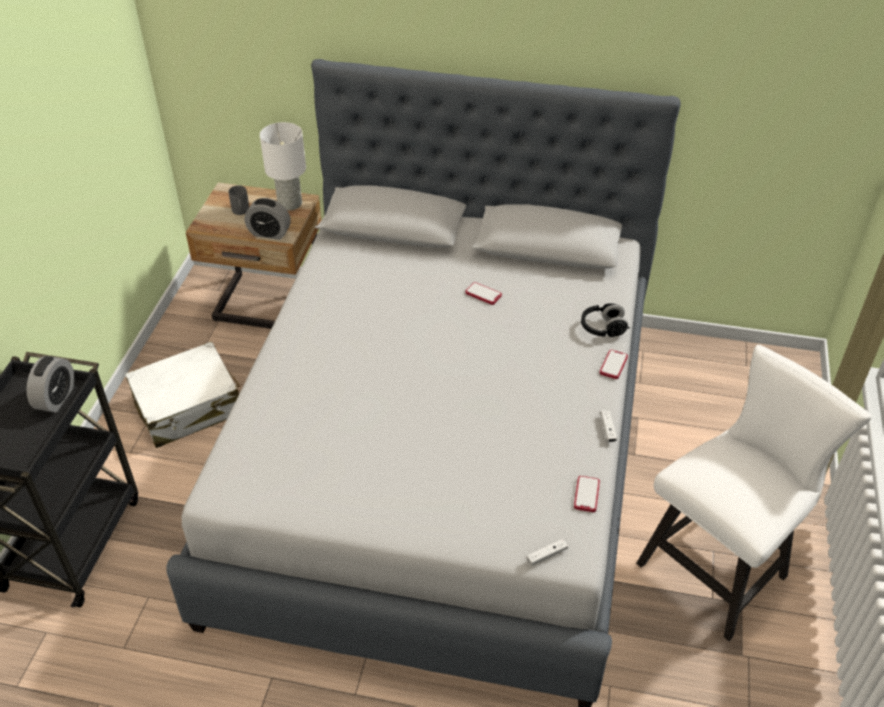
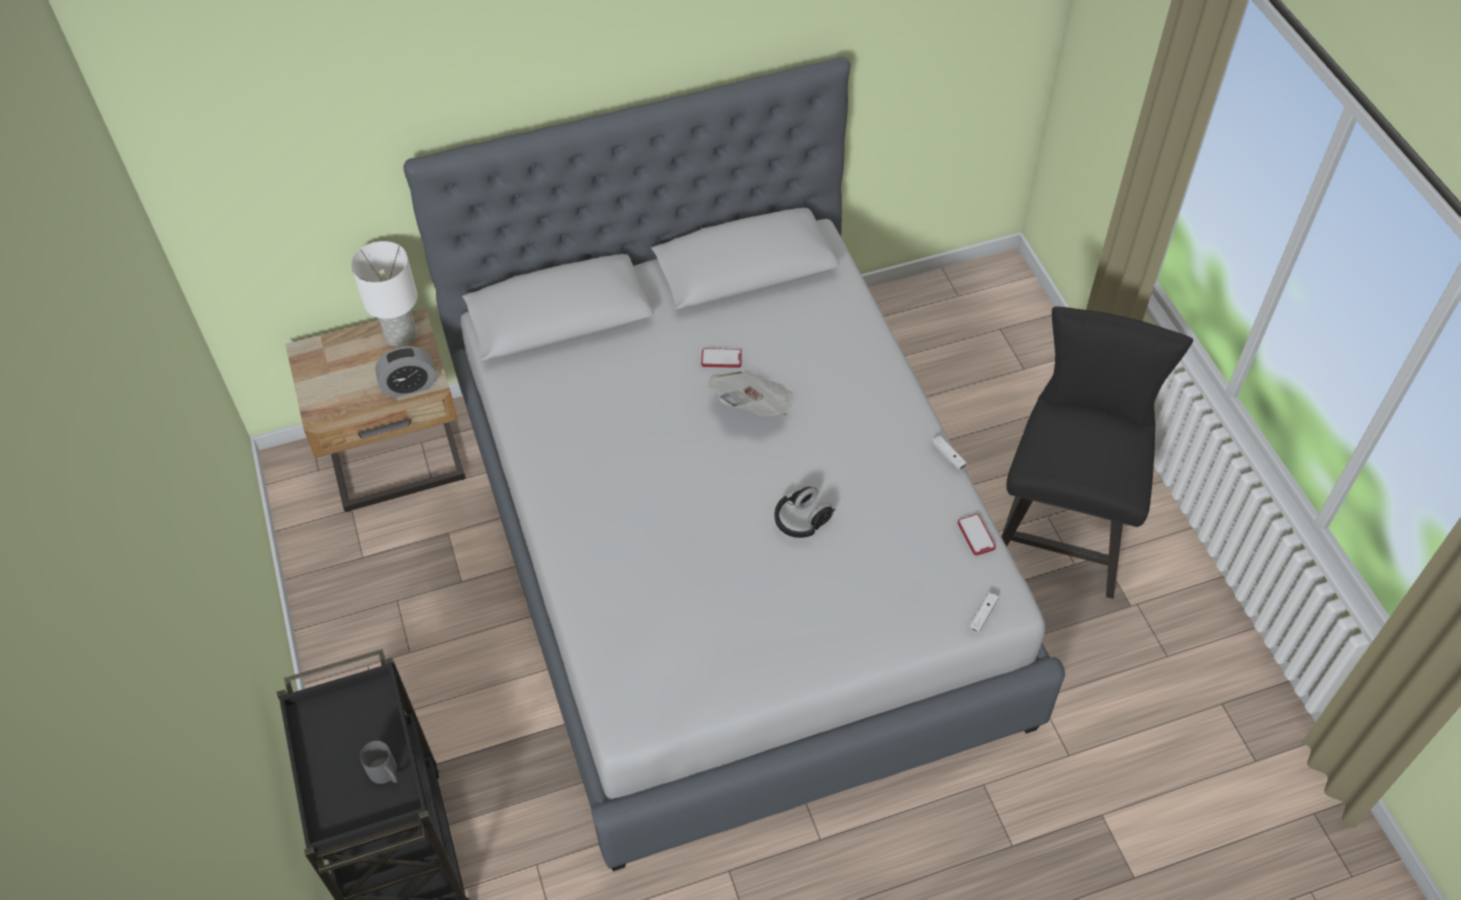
camera: 30 degrees left, 10 degrees up
alarm clock [26,356,74,413] -> none
white suitcase [125,341,240,448] -> none
grey mug [229,186,249,215] -> grey mug moved to [360,741,398,784]
black headphones [581,303,630,337] -> black headphones moved to [774,486,835,538]
phone [599,350,628,379] -> none
white chair [636,345,872,641] -> black chair [1001,307,1193,599]
none -> newspaper [708,370,794,416]

